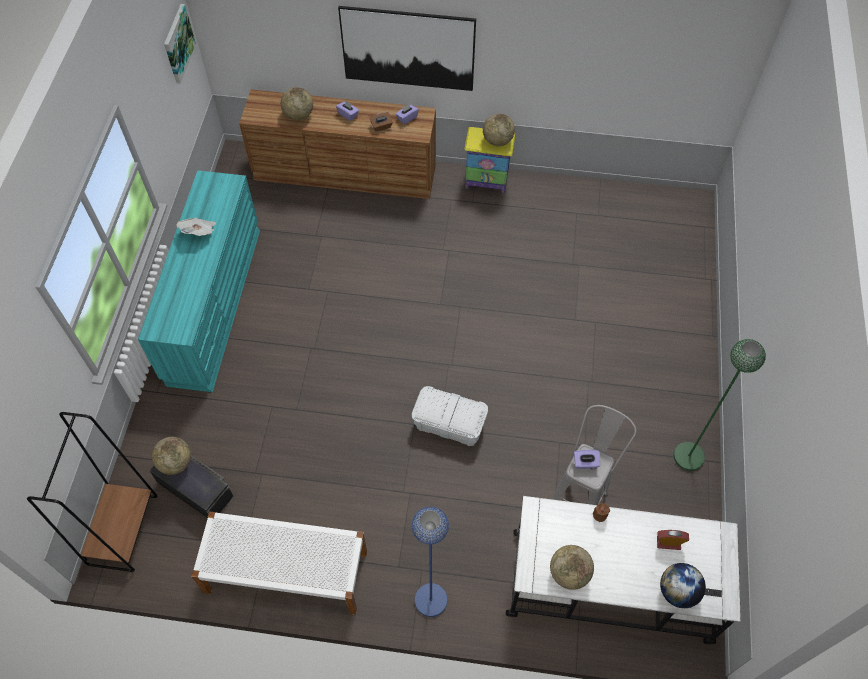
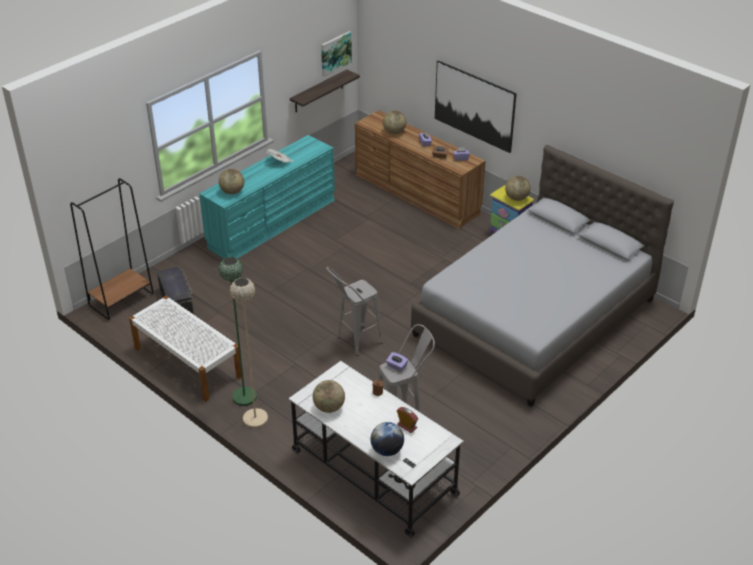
camera: 35 degrees right, 20 degrees down
globe [152,437,191,475] -> globe moved to [219,169,244,194]
white storage box [412,386,488,446] -> grey stool [326,267,383,356]
blue floor lamp [412,507,449,617] -> beige floor lamp [230,278,268,428]
green floor lamp [674,339,766,471] -> green floor lamp moved to [219,257,257,406]
none -> shelf [290,69,360,112]
none -> grey bed [411,145,674,407]

